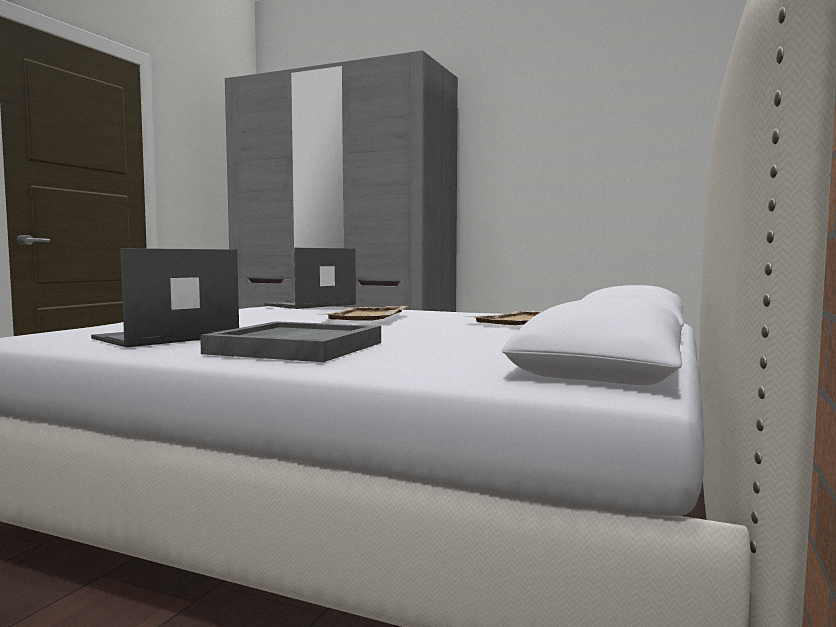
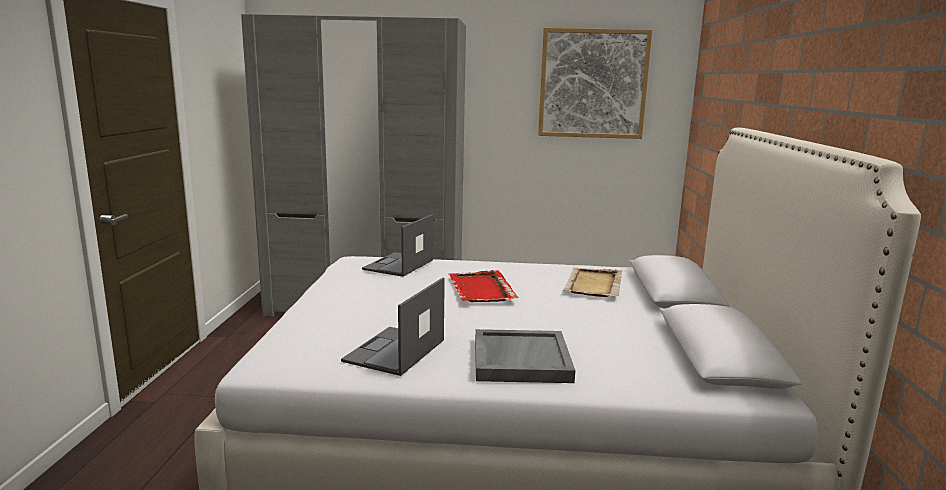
camera: 20 degrees left, 10 degrees up
beige tray [317,305,407,321] -> red tray [449,270,519,302]
none -> picture [538,28,652,139]

